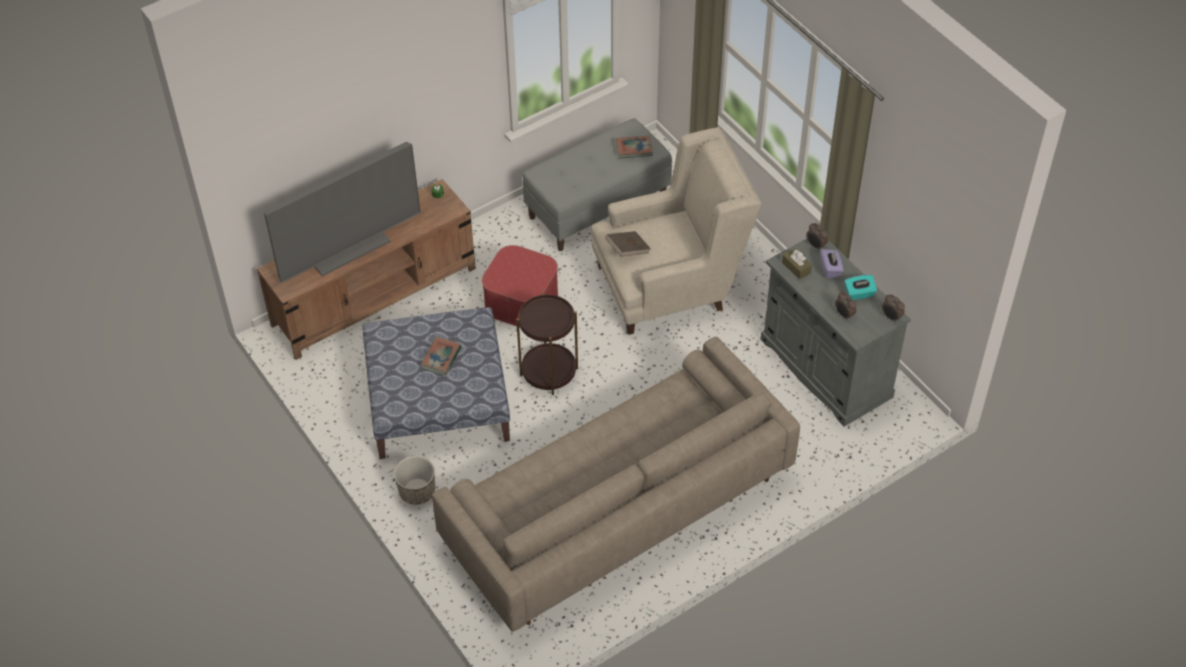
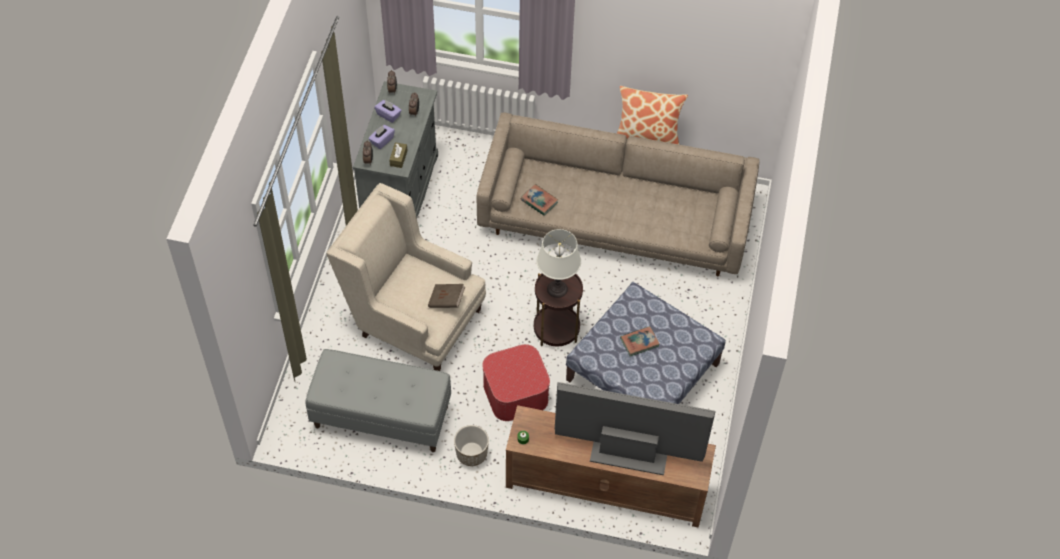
camera: 135 degrees left, 5 degrees up
planter [394,456,435,505] -> planter moved to [454,425,489,466]
book [616,135,653,159] -> book moved to [521,184,558,216]
turquoise tissue box [844,275,877,300] -> purple tissue box [374,99,402,123]
none -> white table lamp [537,229,581,298]
none -> pillow [617,86,688,144]

